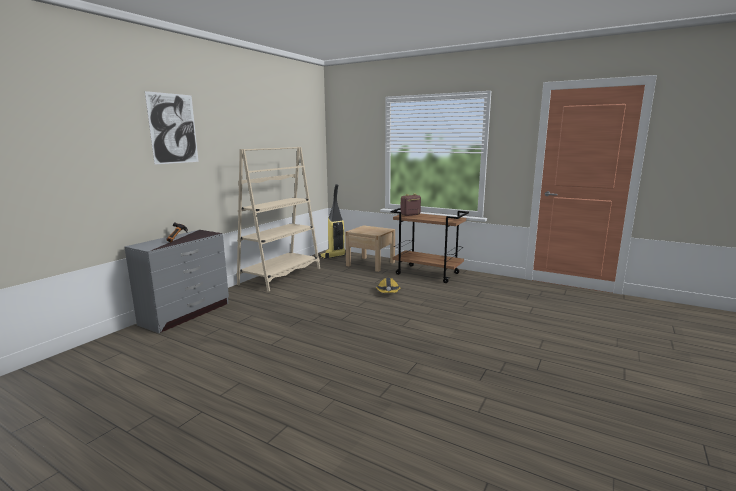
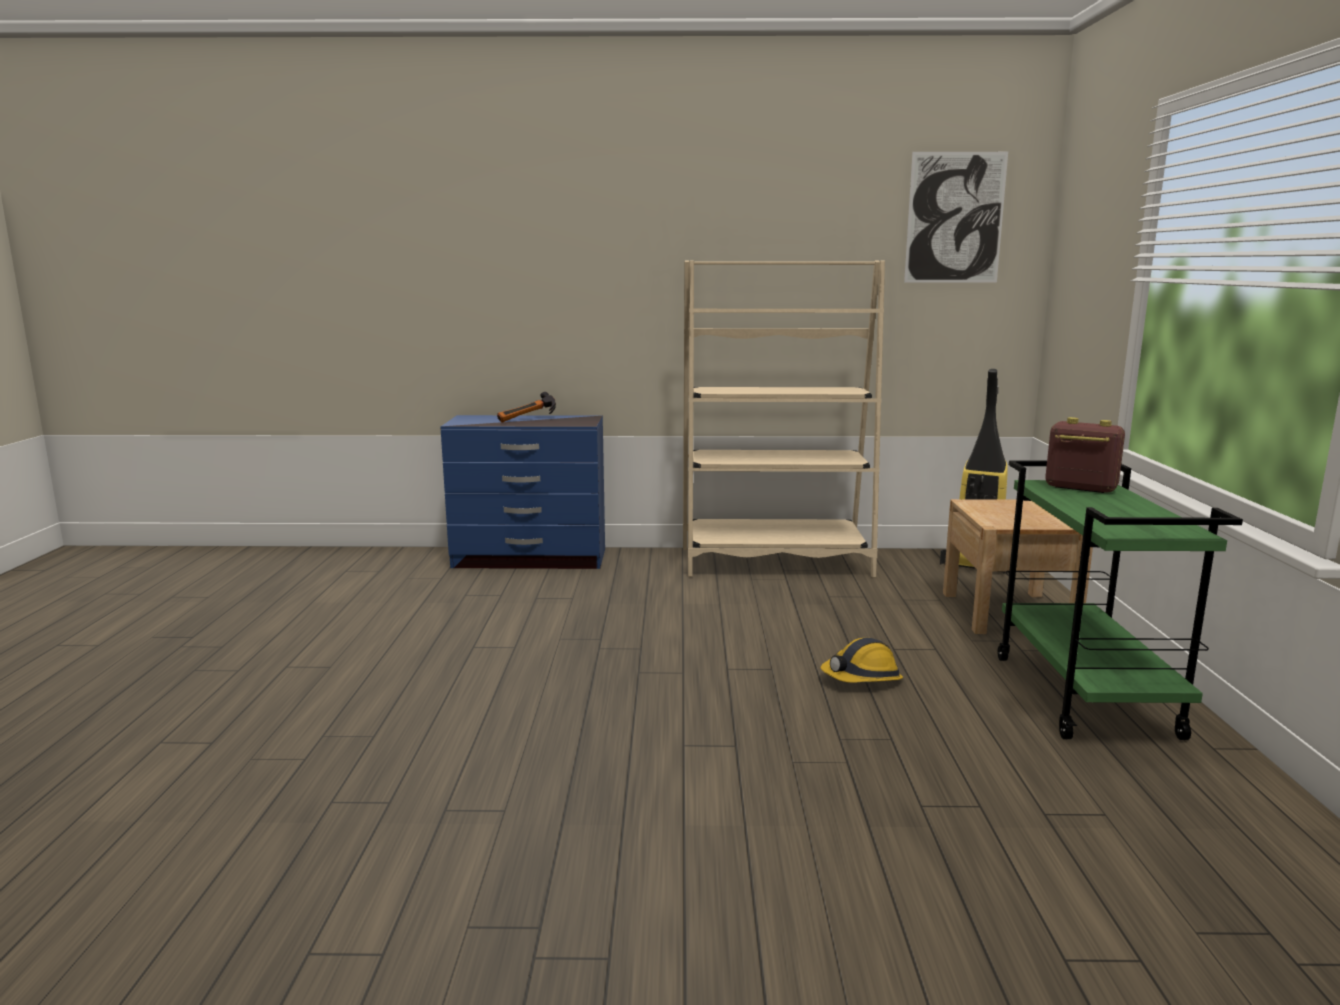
camera: 60 degrees right, 0 degrees up
grey dresser [124,230,229,333] -> blue dresser [440,415,605,569]
picture [145,91,199,165] -> picture moved to [904,152,1008,283]
brown cart [391,208,469,283] -> green cart [997,461,1243,740]

